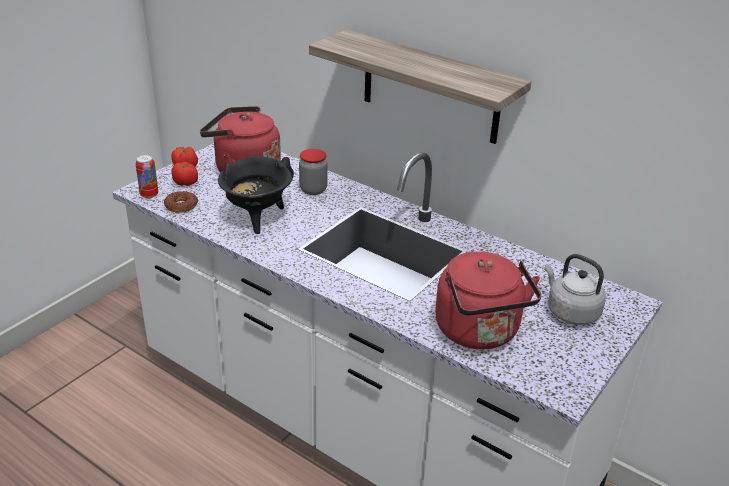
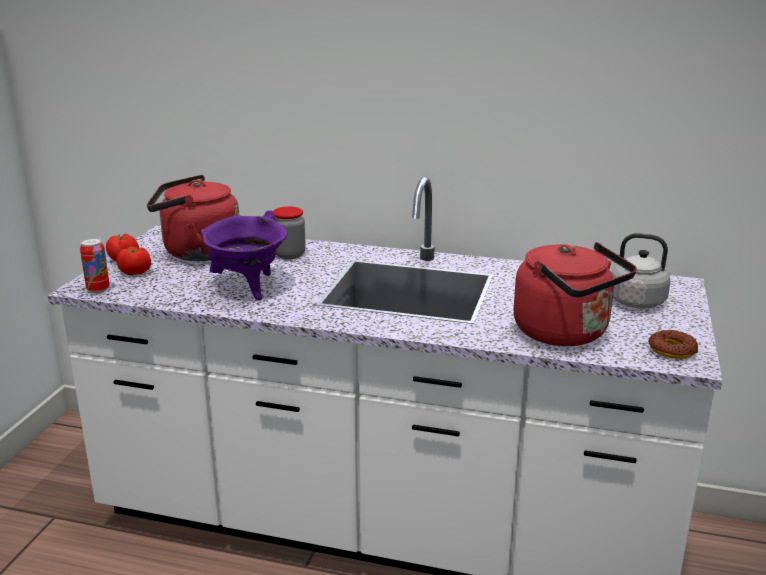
camera: 20 degrees left, 10 degrees down
donut [164,191,198,213] -> donut moved to [648,330,698,359]
black cooking pot [218,156,294,234] -> purple cooking pot [201,210,288,300]
shelf [309,29,532,144] -> none

